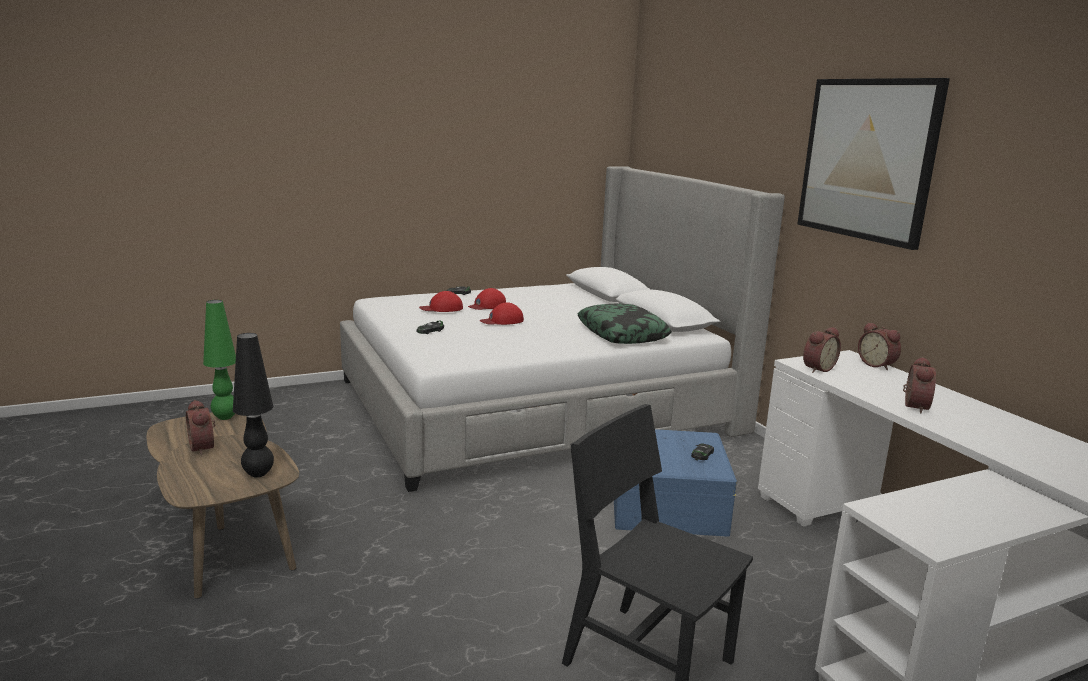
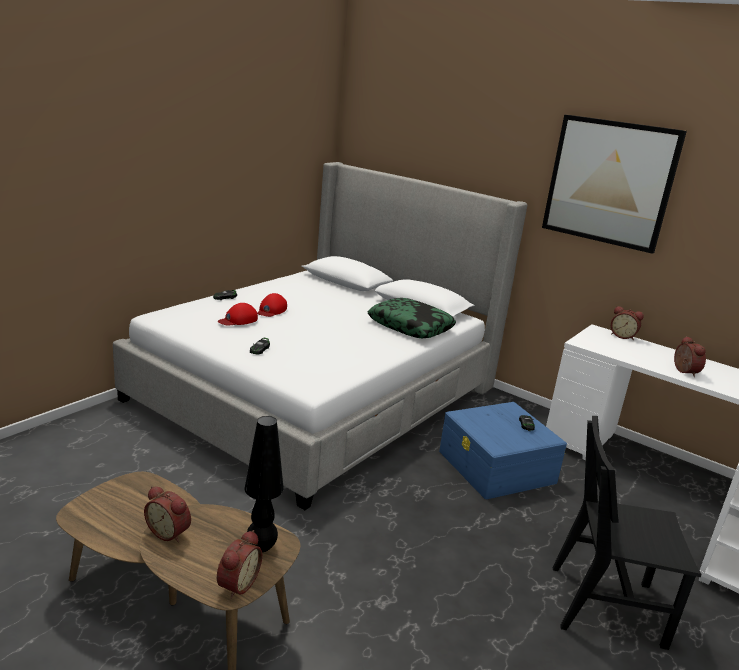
camera: 30 degrees left, 5 degrees up
green table lamp [203,300,236,420] -> none
red cap [480,302,524,325] -> none
alarm clock [803,327,841,373] -> alarm clock moved to [217,530,262,599]

